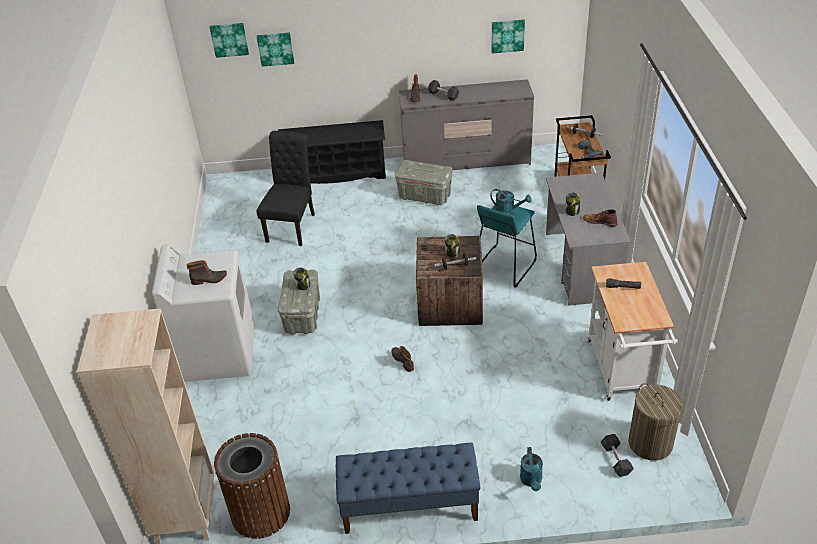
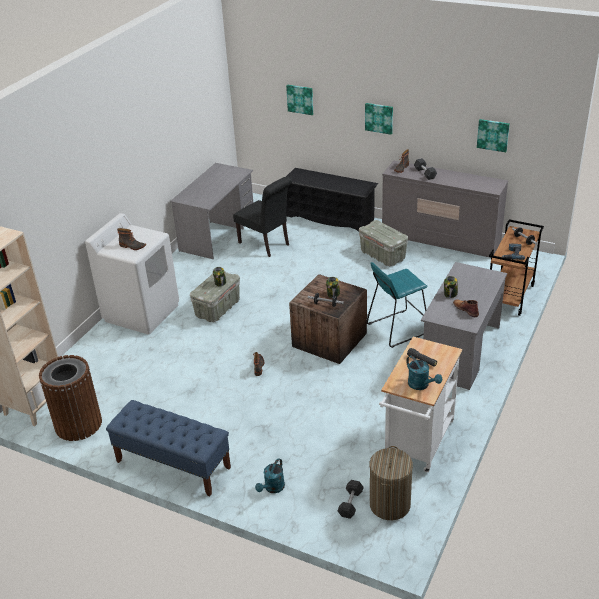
camera: 30 degrees right, 5 degrees down
picture [210,23,249,58] -> picture moved to [365,103,393,135]
black chair [257,131,315,246] -> black chair turned 90 degrees clockwise [233,177,292,257]
turquoise watering can [490,189,532,215] -> turquoise watering can moved to [406,356,442,390]
none -> grey desk [170,163,253,259]

